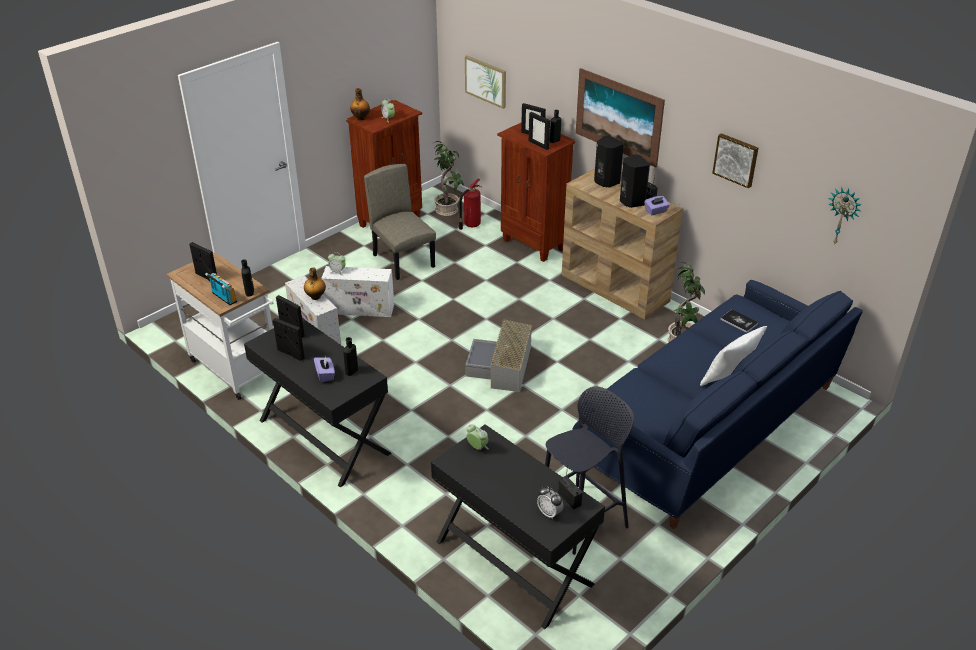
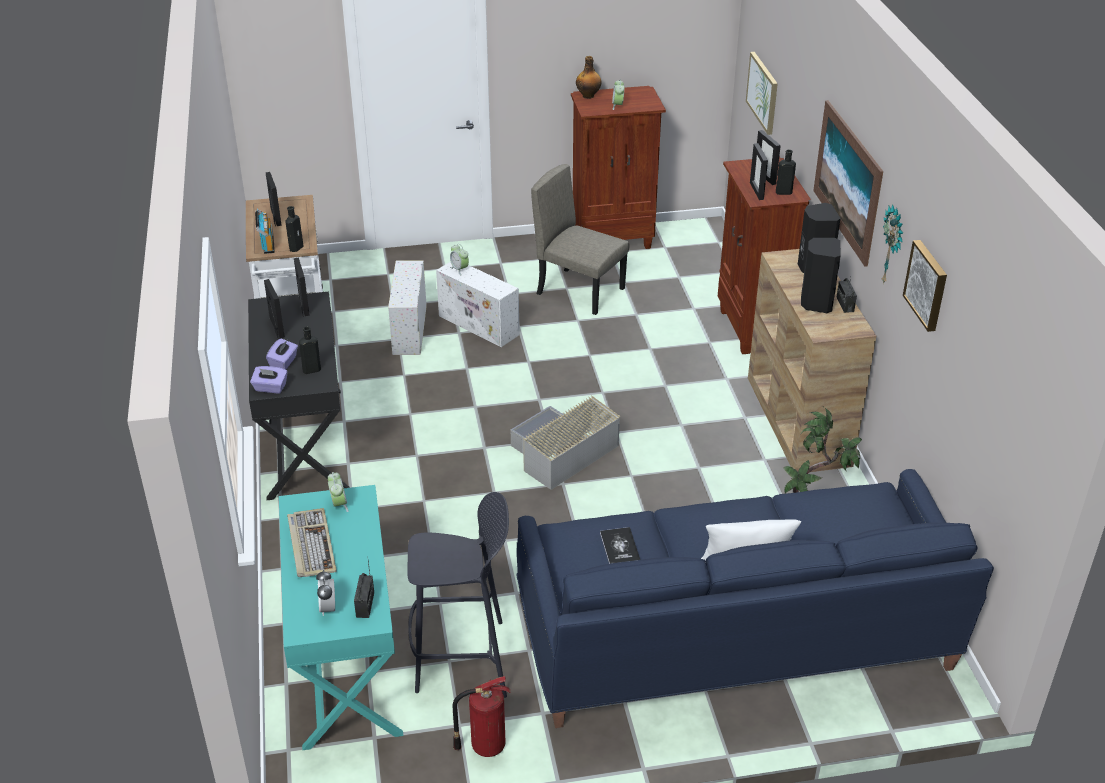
camera: 35 degrees right, 0 degrees up
bottle [304,267,326,300] -> none
beige chair [364,164,436,280] -> beige chair turned 60 degrees counterclockwise [531,164,629,315]
black desk [431,424,605,629] -> turquoise desk [279,485,403,750]
potted plant [433,141,464,216] -> none
fire extinguisher [459,179,481,230] -> fire extinguisher moved to [452,676,510,757]
purple tissue box [644,196,670,215] -> purple tissue box moved to [250,366,288,393]
book [720,310,758,333] -> book moved to [600,527,640,564]
wall clock [828,187,862,245] -> wall clock moved to [882,204,903,285]
none -> keyboard [287,508,337,577]

